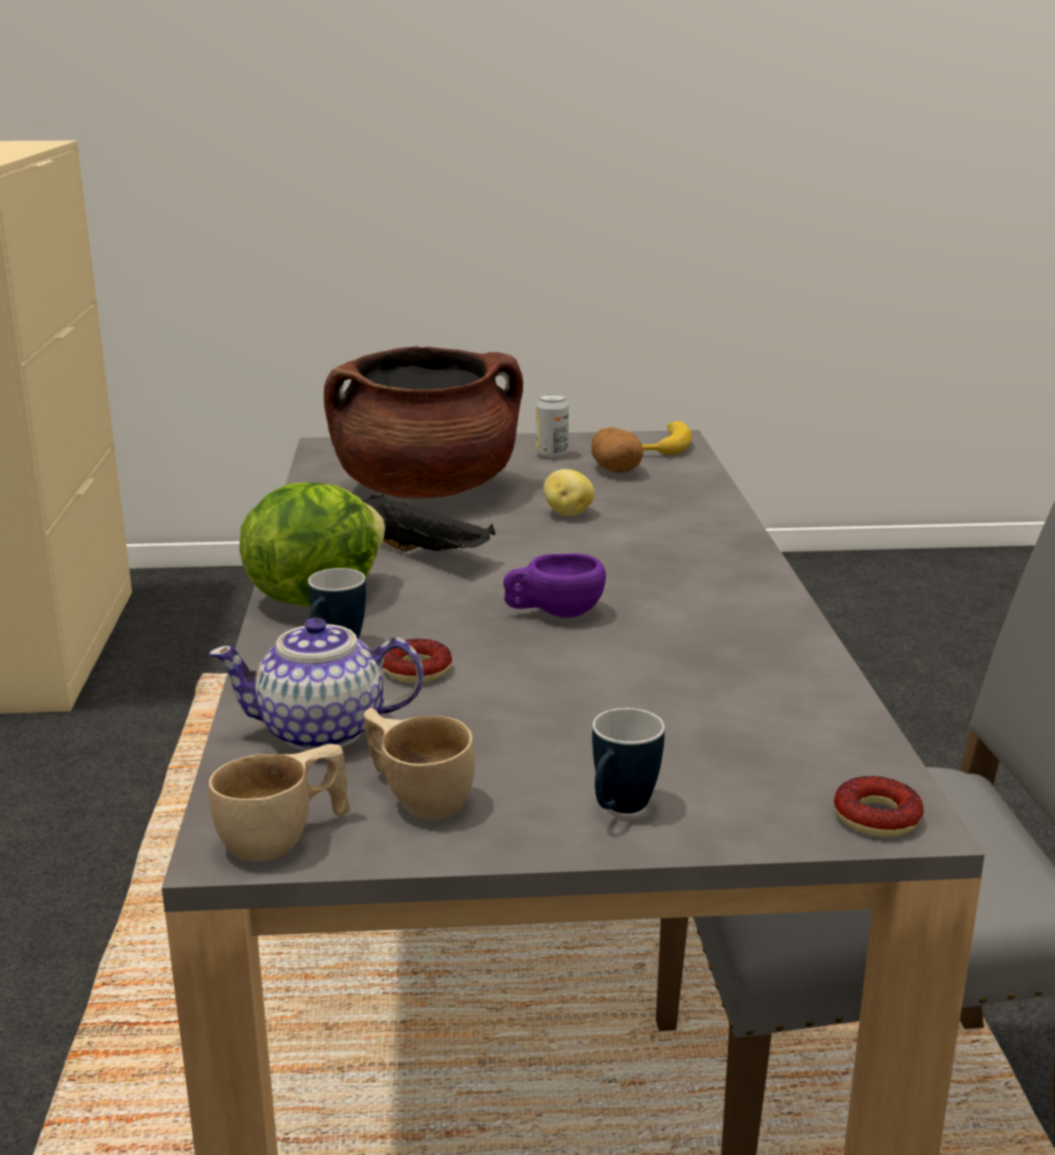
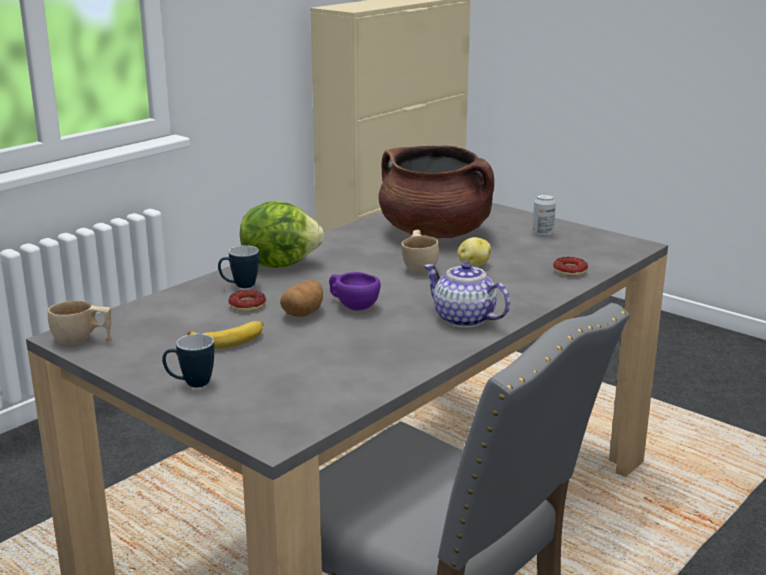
camera: 45 degrees right, 0 degrees up
teapot [209,617,424,751] -> teapot moved to [424,262,510,328]
black tray [362,494,495,552] -> none
beige cup [364,708,475,820] -> beige cup moved to [401,230,439,274]
potato [591,427,643,473] -> potato moved to [280,280,323,317]
banana [642,421,692,455] -> banana moved to [187,321,263,349]
donut [834,776,923,837] -> donut moved to [553,257,588,276]

